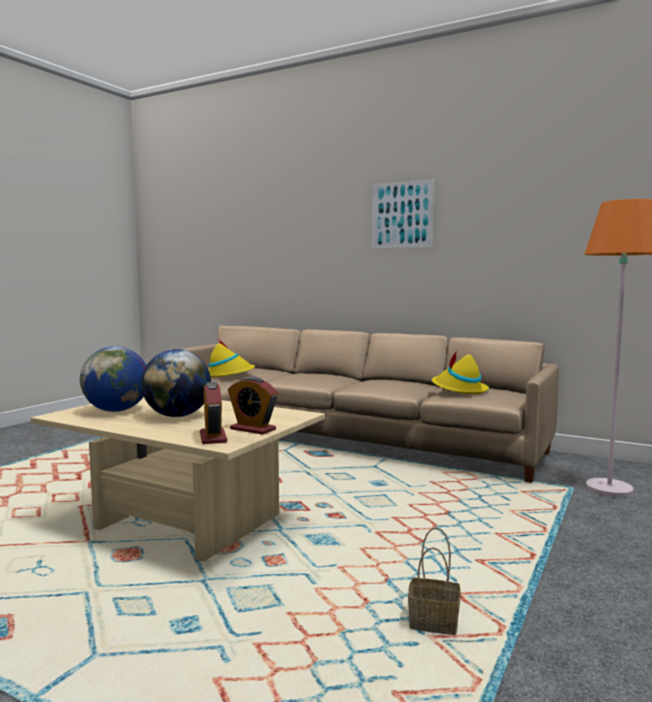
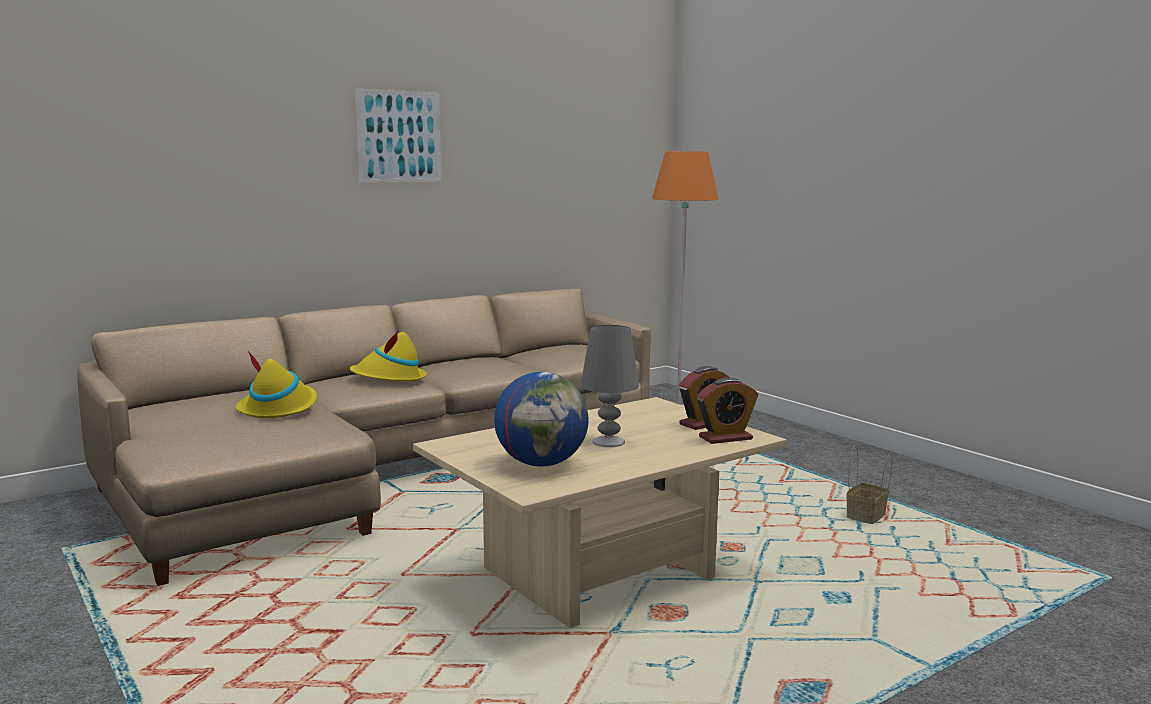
camera: 65 degrees left, 5 degrees up
globe [141,349,211,417] -> grey table lamp [581,325,639,447]
alarm clock [200,382,227,444] -> alarm clock turned 150 degrees clockwise [697,378,758,444]
yellow hat [432,351,489,394] -> yellow hat moved to [350,330,427,382]

